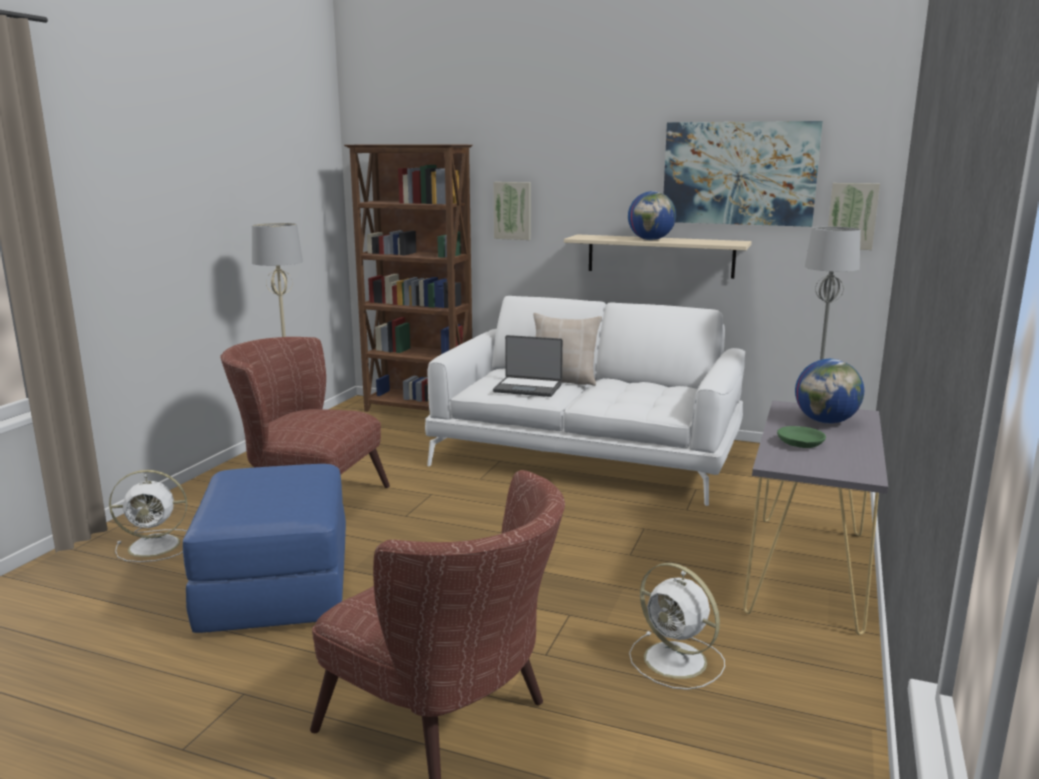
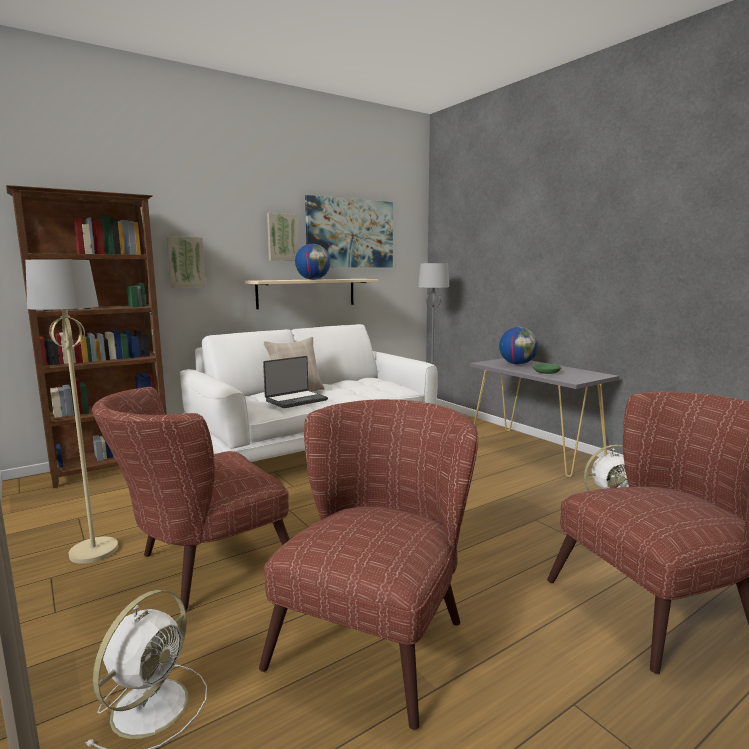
camera: 55 degrees left, 5 degrees down
blue ottoman [183,464,346,633] -> brown armchair [259,399,478,730]
picture [828,183,880,250] -> picture moved to [267,213,298,261]

